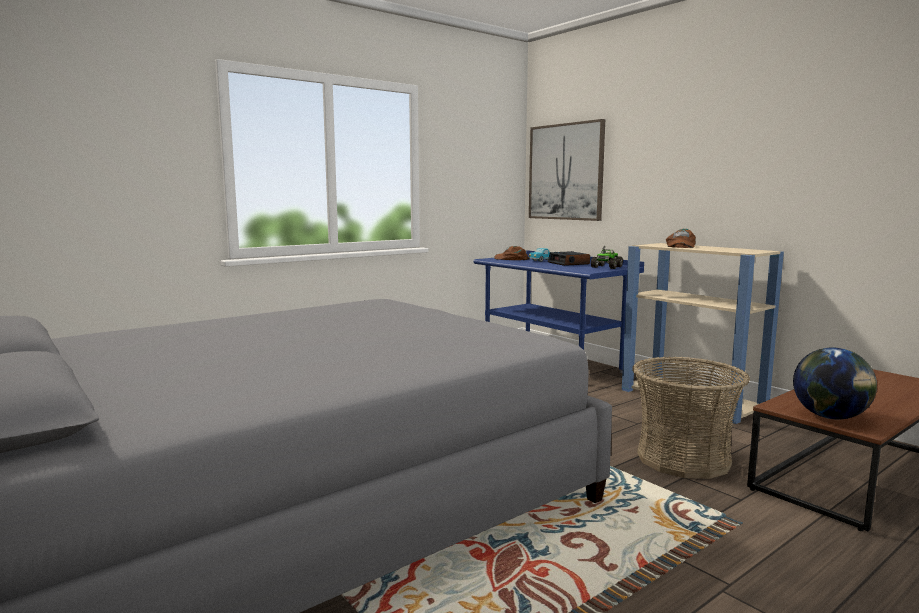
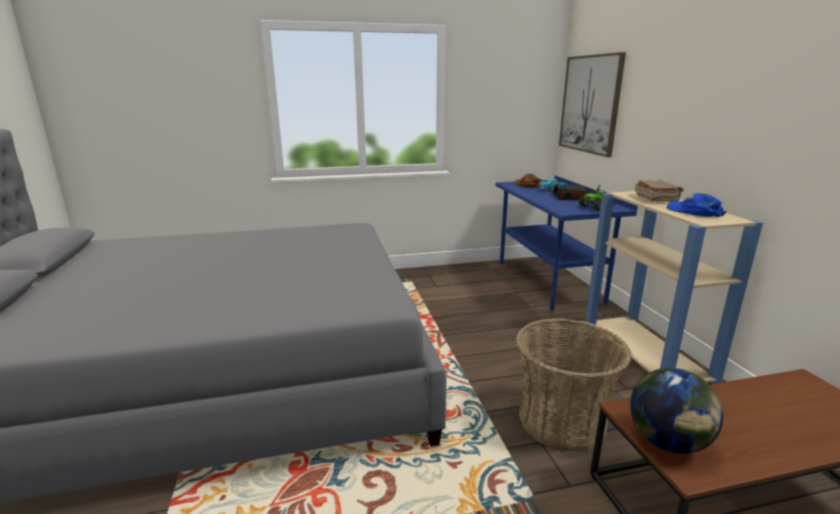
camera: 25 degrees right, 10 degrees up
brown cap [666,229,696,248] -> brown book [635,180,684,202]
none -> blue cap [666,193,727,217]

